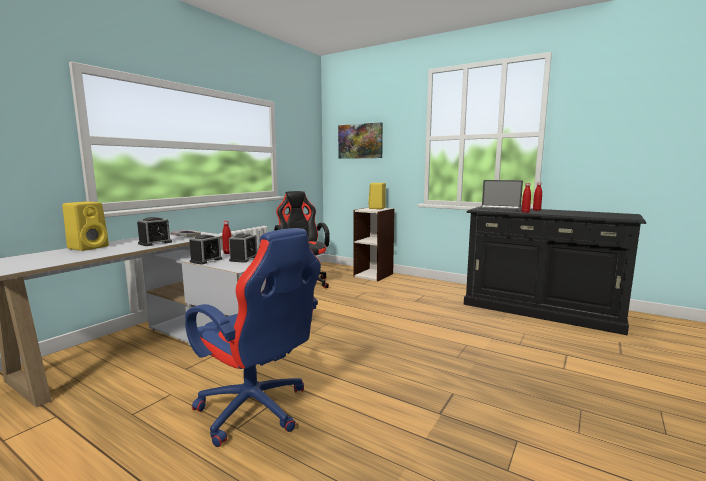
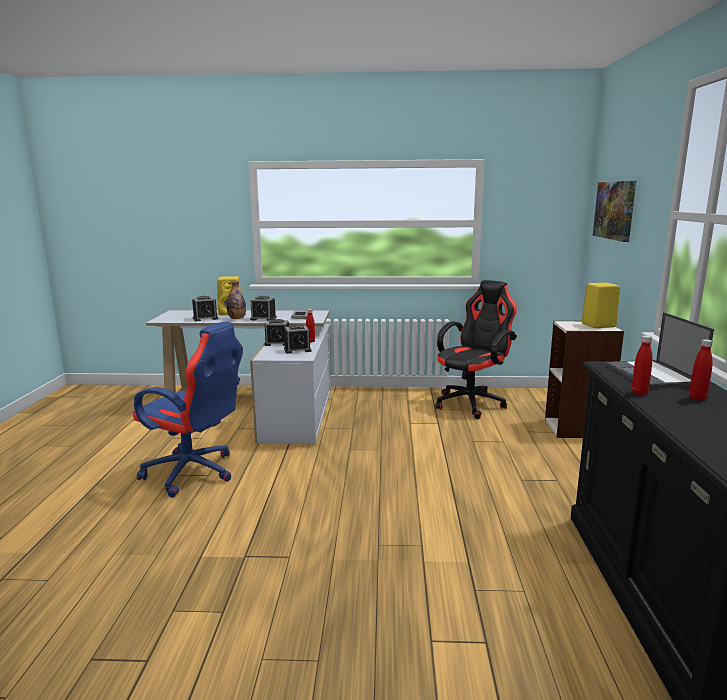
camera: 60 degrees right, 5 degrees up
blue office chair [185,228,321,447] -> blue office chair turned 75 degrees counterclockwise [133,322,243,497]
none -> alarm clock [192,296,218,321]
none -> bottle [226,281,246,319]

